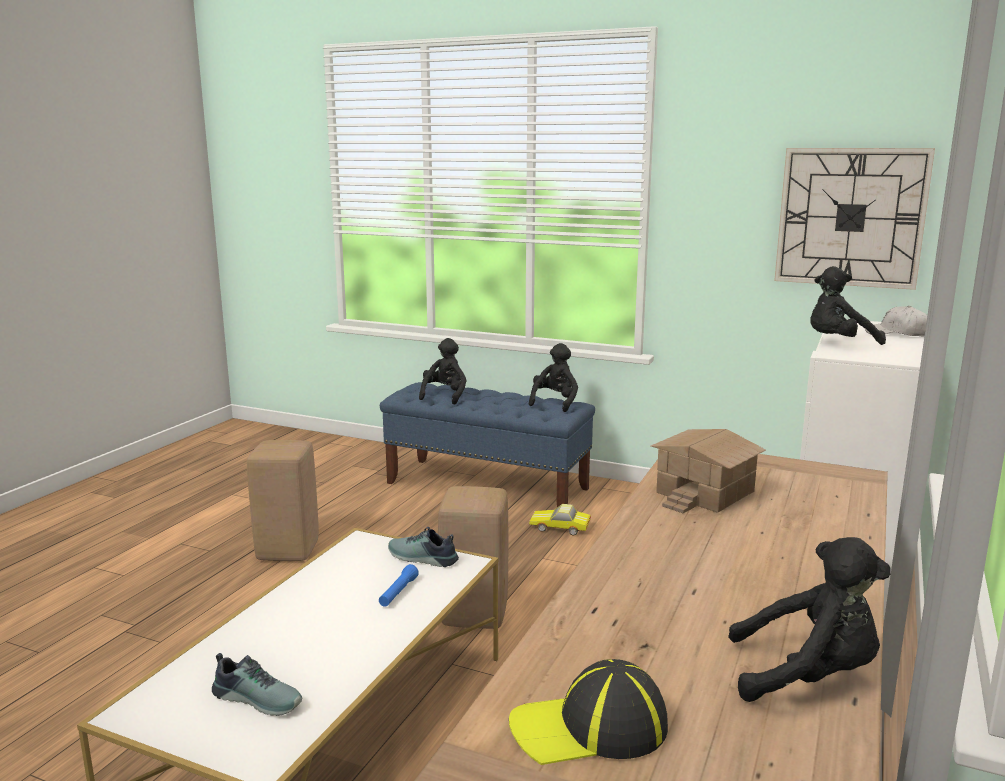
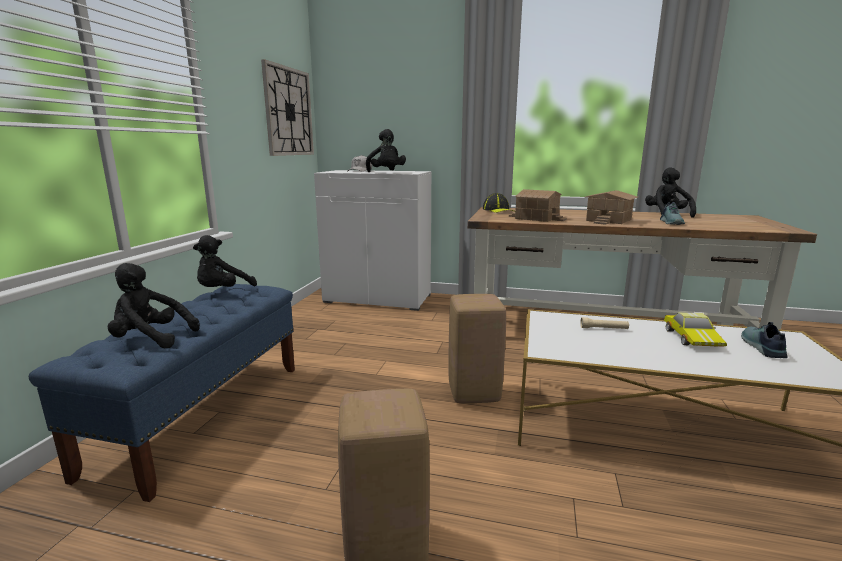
camera: 100 degrees left, 0 degrees up
blue flashlight [379,564,419,607] -> beige flashlight [580,317,629,329]
shoe [388,527,459,567] -> shoe moved to [660,202,685,225]
cap [509,659,668,765] -> cap moved to [483,193,515,213]
black plush toy [529,343,578,412] -> black plush toy turned 75 degrees counterclockwise [193,235,257,287]
toy car [529,504,591,535] -> toy car moved to [664,312,727,347]
none -> toy house [585,190,638,225]

